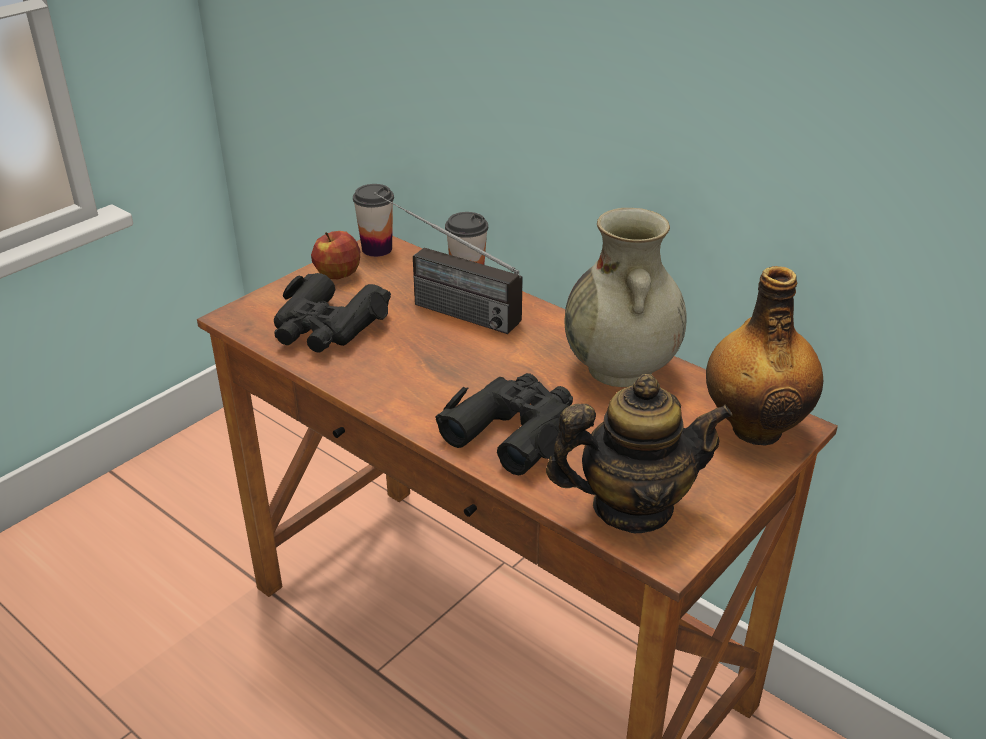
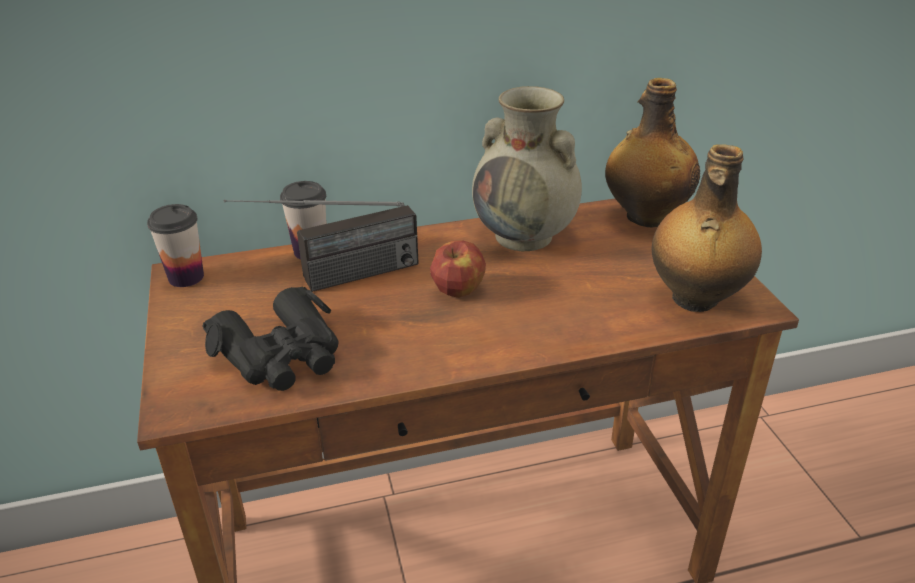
camera: 55 degrees left, 0 degrees up
apple [311,231,360,279] -> apple moved to [430,240,486,298]
black binoculars [435,373,573,475] -> none
teapot [546,374,733,533] -> bottle [652,144,762,312]

